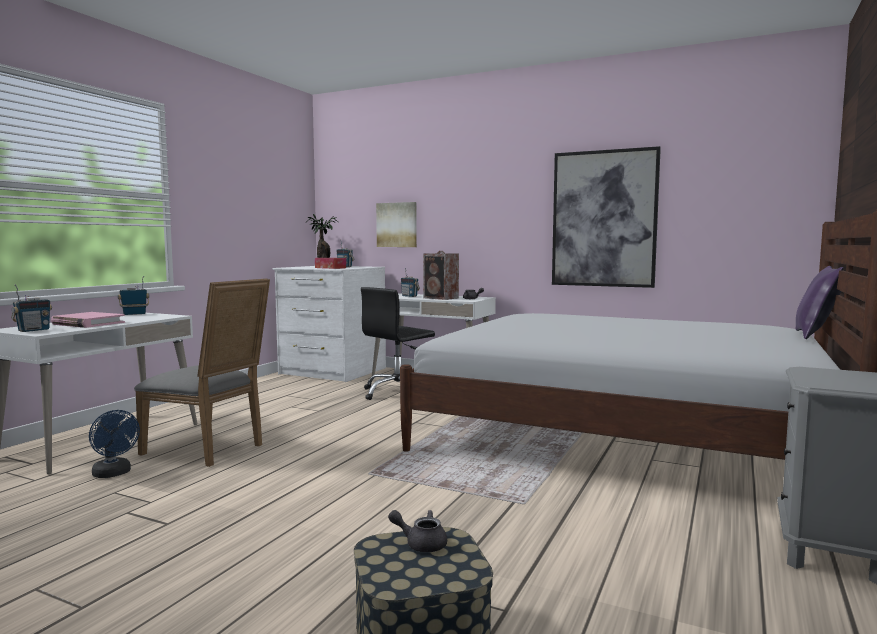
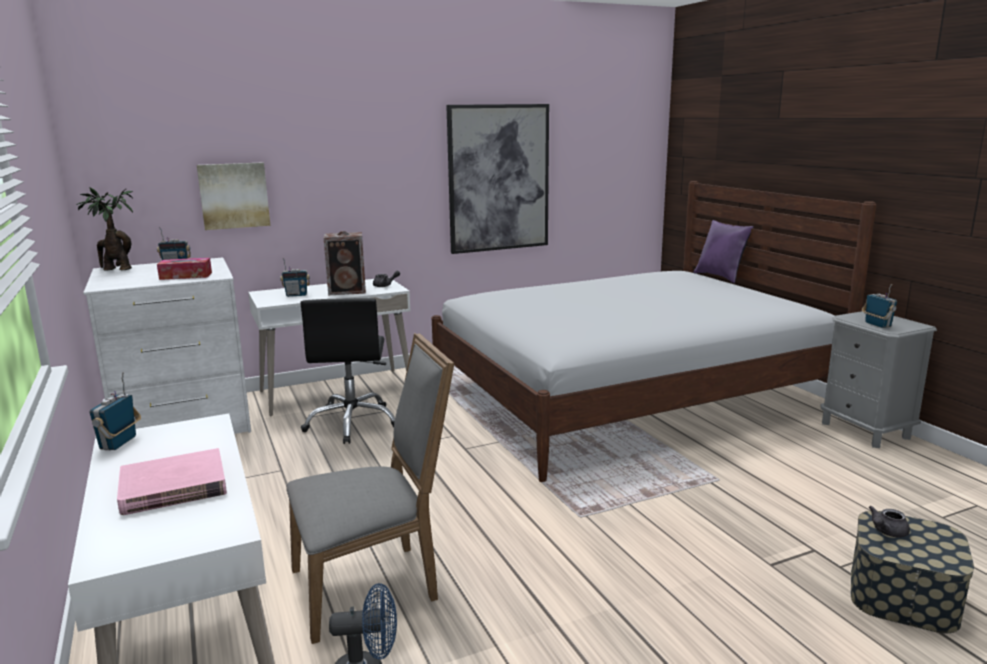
camera: 50 degrees left, 10 degrees up
radio [11,284,52,332] -> radio moved to [862,284,897,328]

